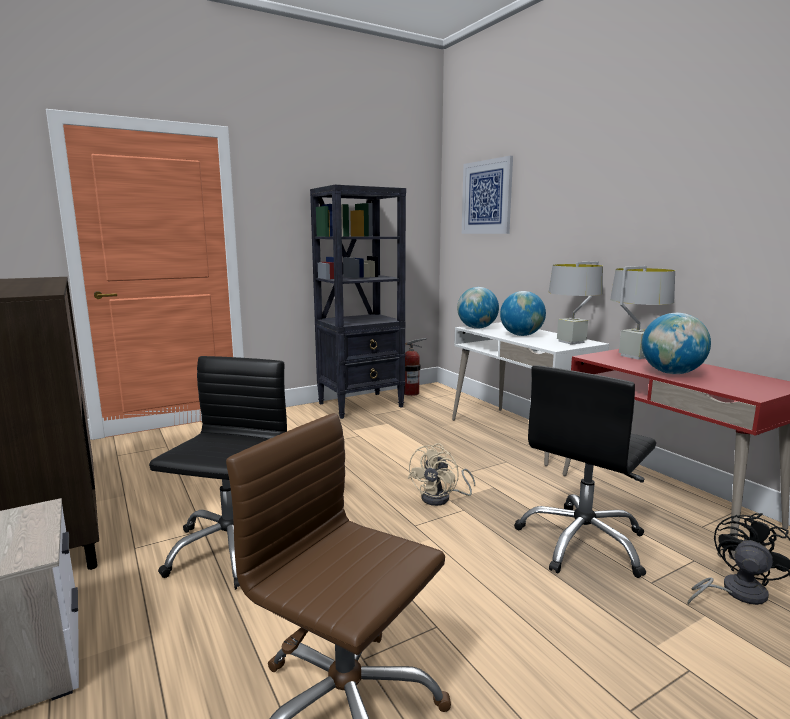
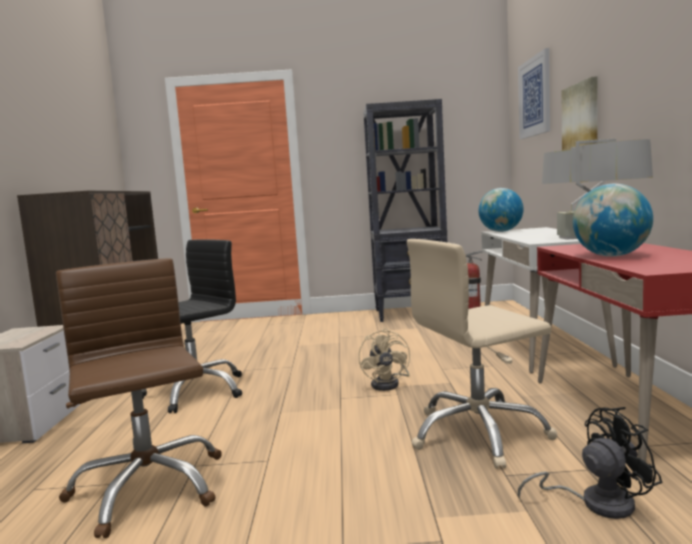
camera: 30 degrees right, 5 degrees down
beige fan [408,443,475,506] -> beige fan turned 60 degrees counterclockwise [358,328,410,391]
globe [500,291,546,336] -> none
black office chair [514,365,656,578] -> beige office chair [407,239,557,469]
none -> picture [562,76,598,151]

